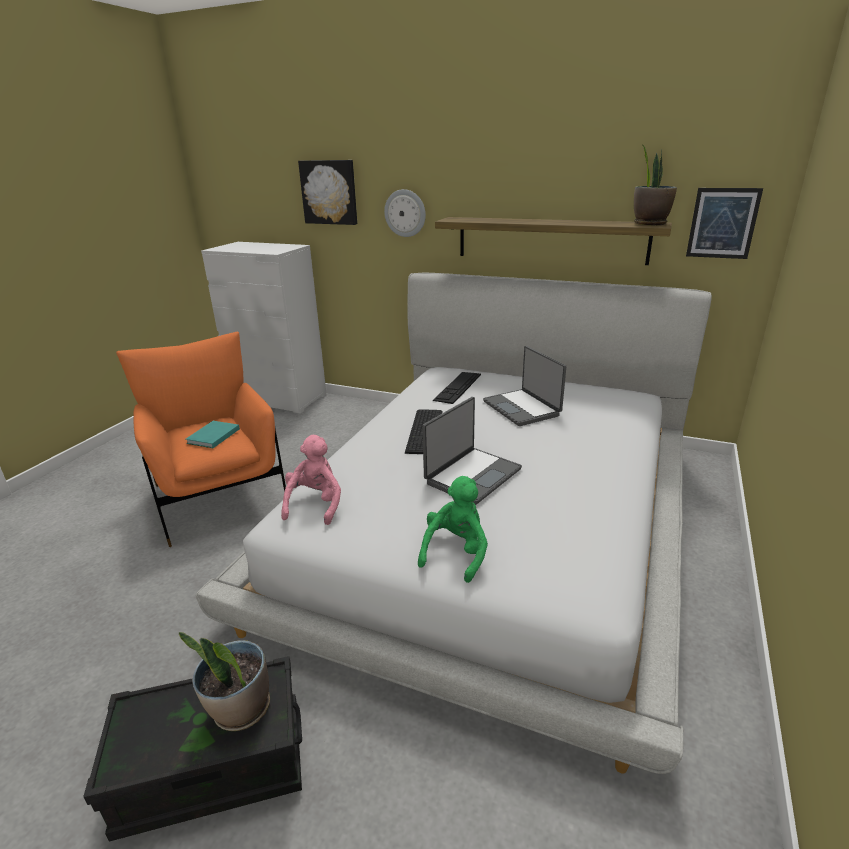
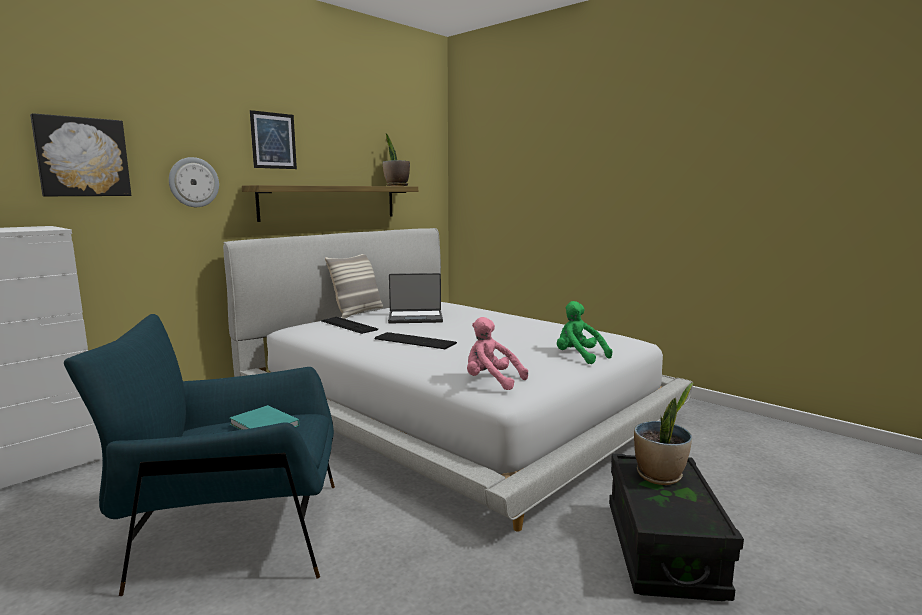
camera: 70 degrees left, 15 degrees down
orange armchair [116,332,286,547] -> blue armchair [64,314,335,596]
laptop [422,397,522,505] -> none
picture [686,188,763,259] -> picture moved to [250,110,297,169]
none -> pillow [325,254,383,319]

